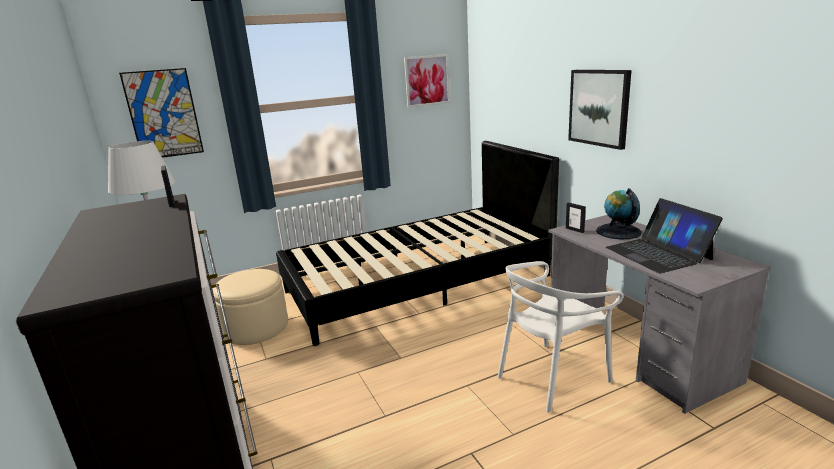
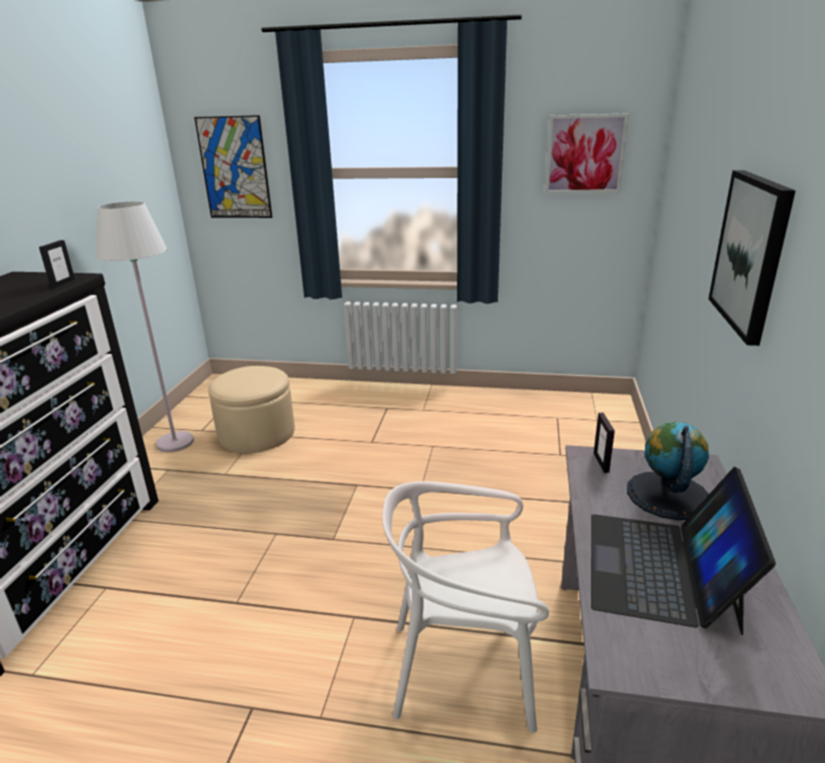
camera: 35 degrees right, 5 degrees up
black bed [276,141,559,346] -> none

